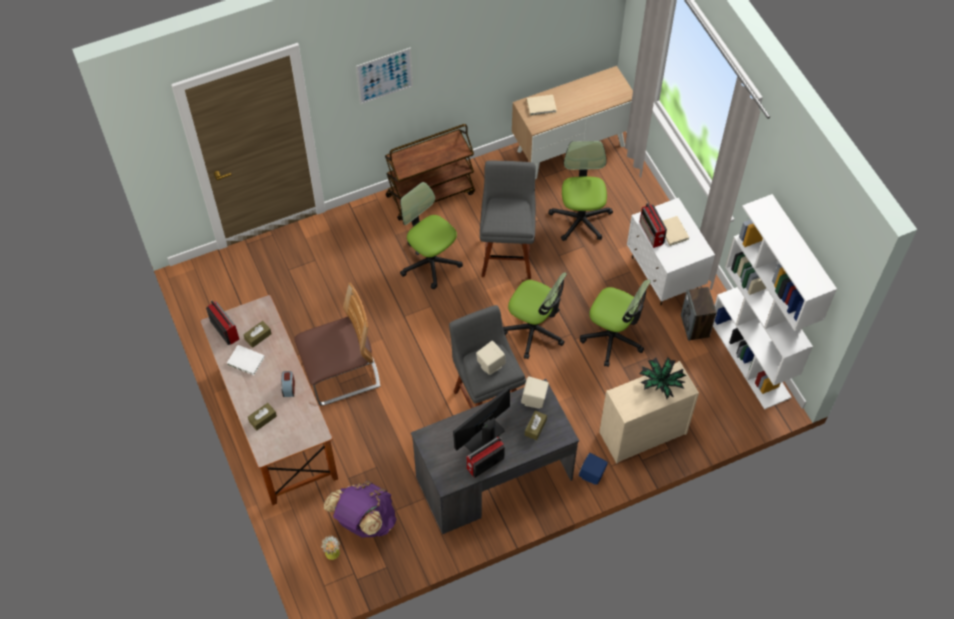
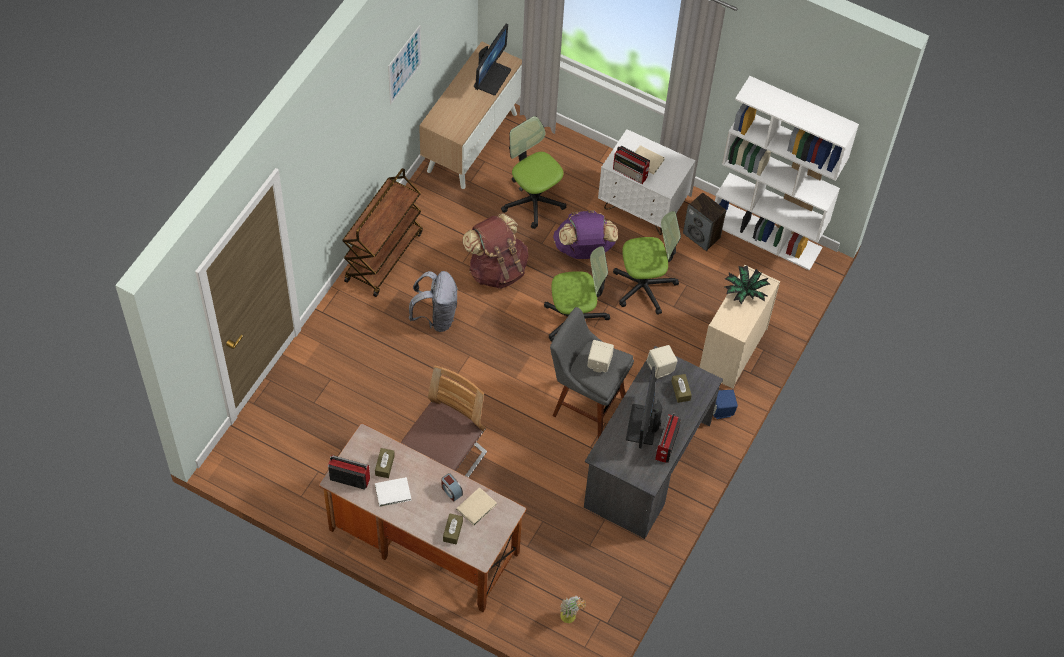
camera: 40 degrees left, 0 degrees up
purple backpack [324,481,396,537] -> purple backpack moved to [553,210,618,259]
picture [356,48,413,105] -> picture moved to [388,25,422,104]
office chair [400,182,463,289] -> grey backpack [408,271,458,332]
grey stool [480,161,536,279] -> brown backpack [463,213,529,289]
beige book [527,95,557,116] -> beige book moved to [457,487,497,525]
none -> monitor [474,23,511,95]

